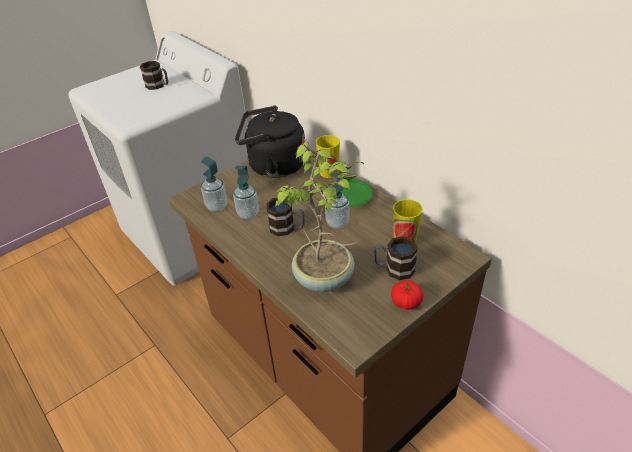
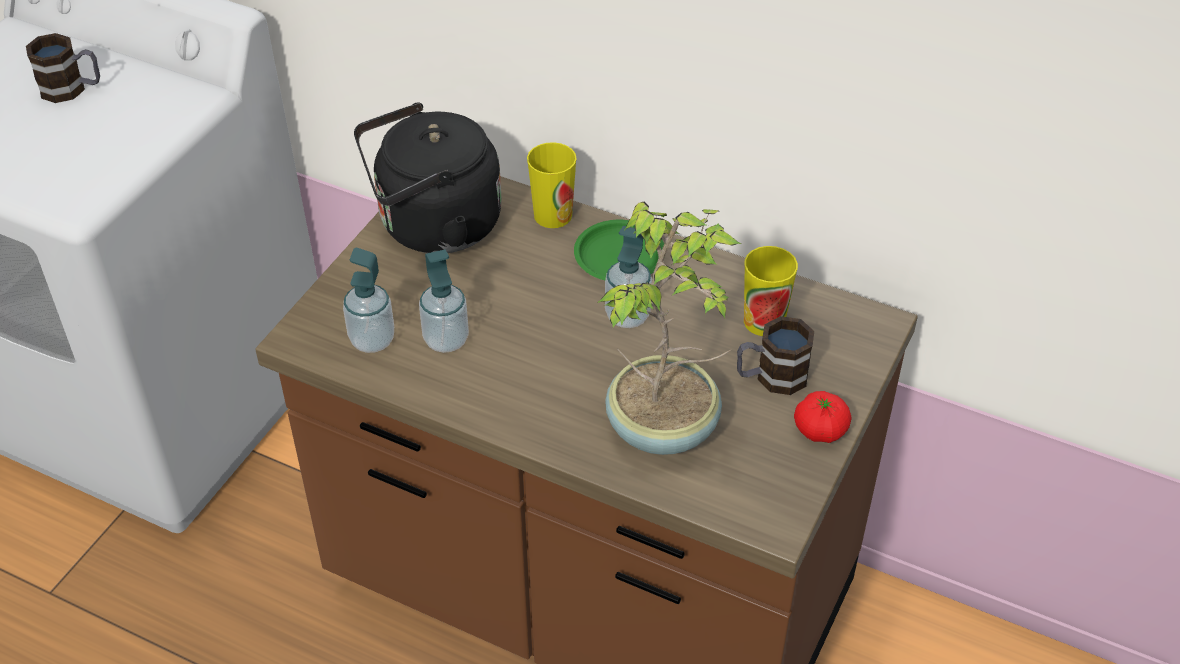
camera: 25 degrees left, 5 degrees up
mug [266,198,305,236] -> none

